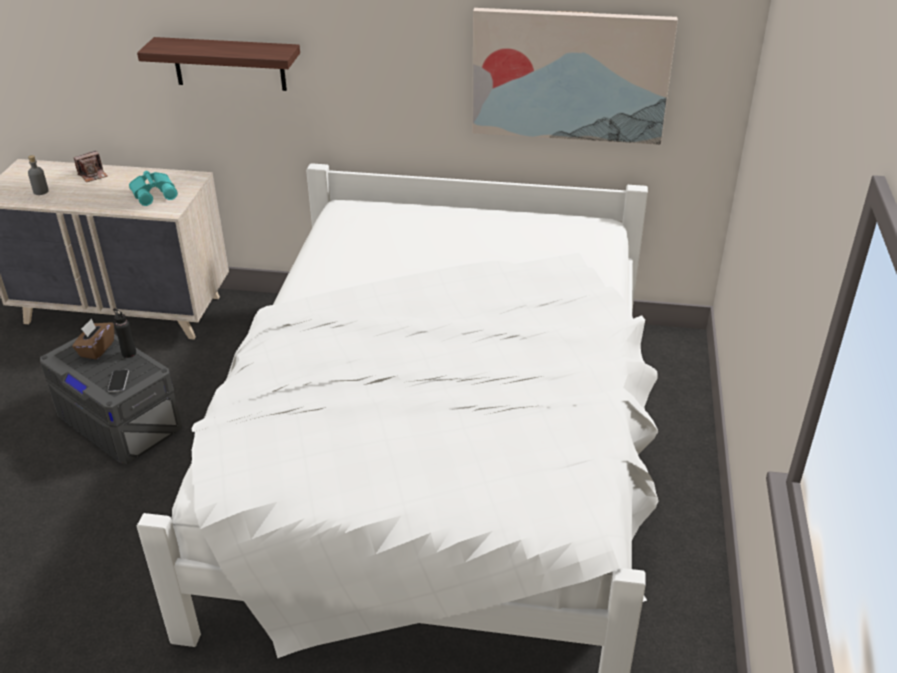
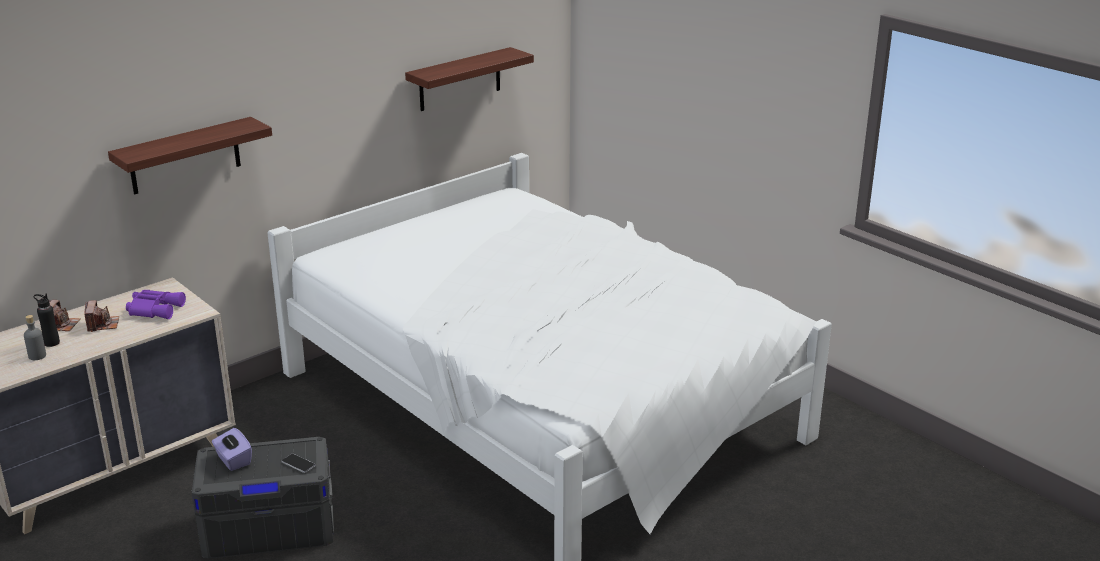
camera: 50 degrees left, 10 degrees down
brown tissue box [72,319,114,360] -> purple tissue box [212,428,252,471]
black bottle [113,308,136,358] -> black bottle moved to [34,294,60,347]
turquoise binoculars [129,171,178,206] -> purple binoculars [126,290,186,319]
picture [472,8,678,145] -> shelf [405,47,534,111]
none -> camera [84,300,119,332]

